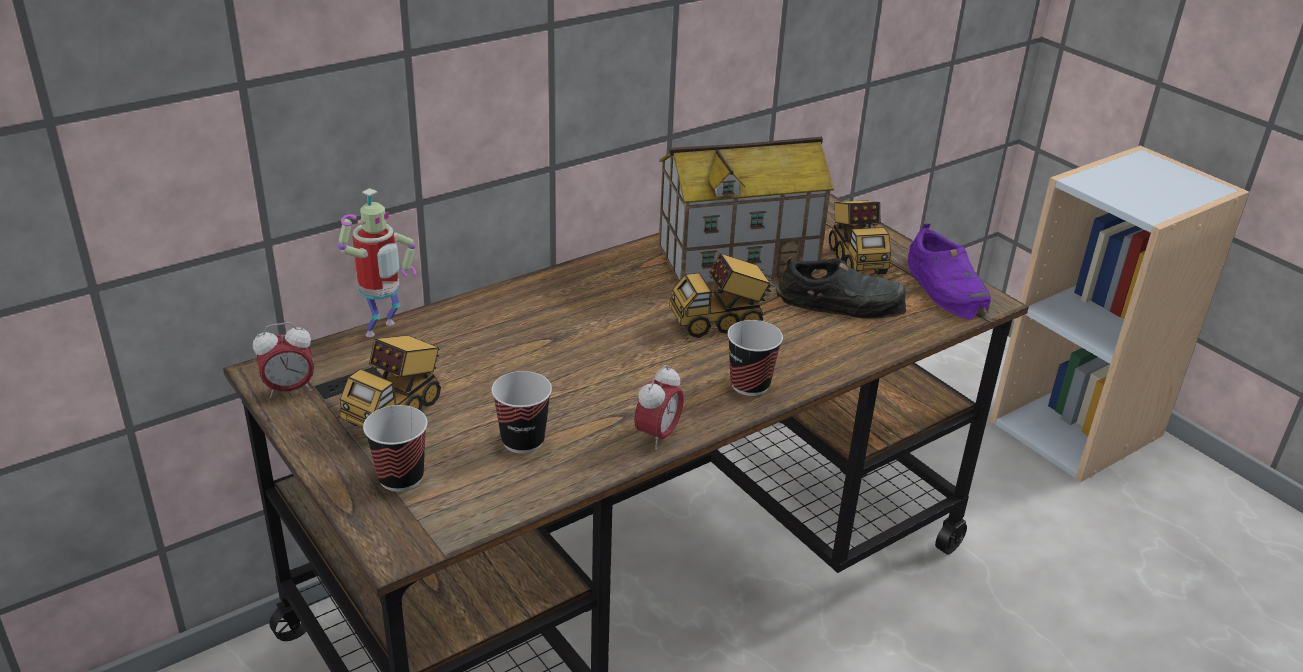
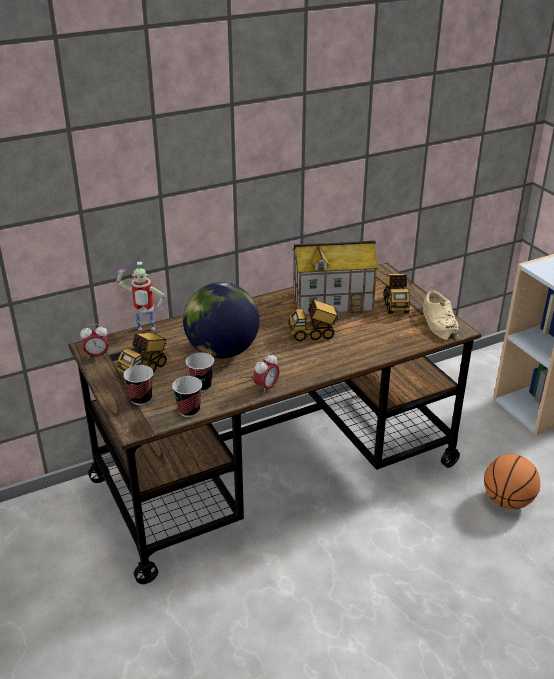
camera: 10 degrees right, 0 degrees up
toy robot [338,188,416,337] -> toy robot turned 45 degrees clockwise [116,262,165,330]
cup [727,320,783,396] -> cup moved to [172,376,202,417]
black shoe [776,256,906,319] -> none
purple shoe [908,223,991,320] -> beige shoe [423,288,459,340]
none -> globe [183,282,259,359]
none -> basketball [484,454,540,509]

